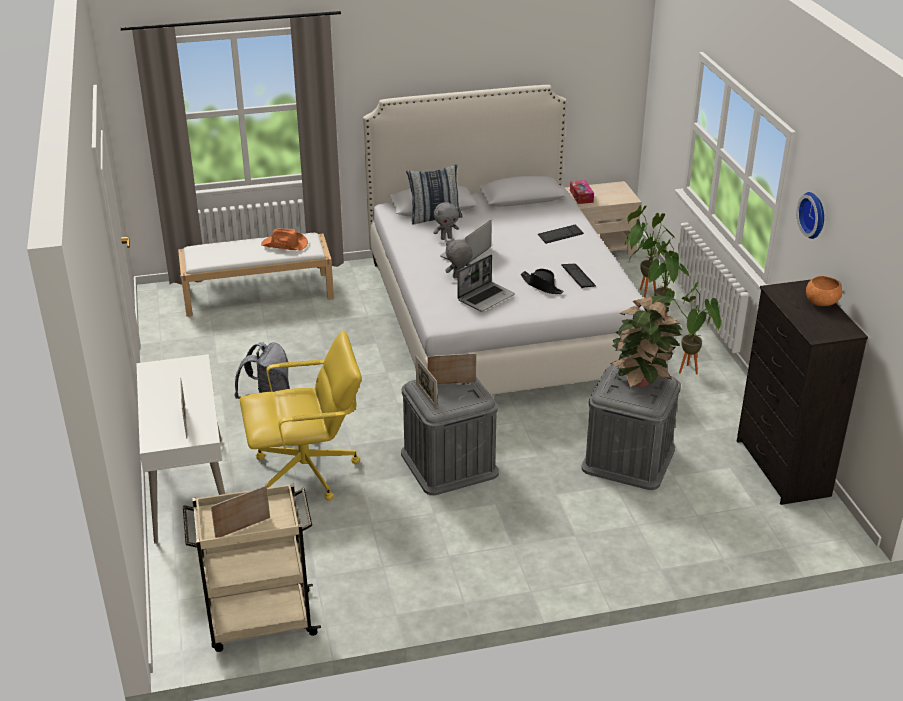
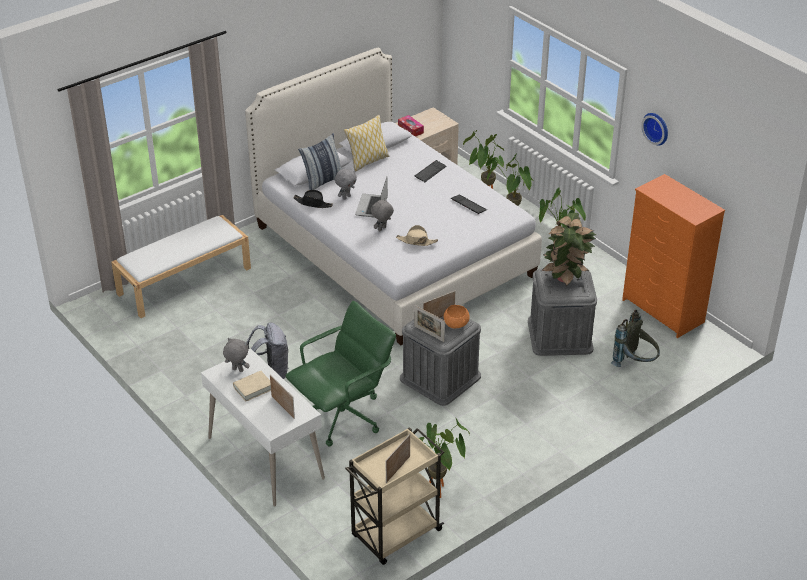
camera: 25 degrees left, 5 degrees up
yellow office chair [240,330,362,501] -> green office chair [285,301,396,446]
orange hat [261,229,308,251] -> none
laptop [457,254,515,312] -> beige hat [396,225,438,246]
black hat [521,269,564,294] -> black hat moved to [294,190,333,208]
black dresser [737,279,868,505] -> orange dresser [622,174,725,338]
orange bowl [806,276,842,306] -> orange bowl moved to [444,305,470,328]
none -> grey plush toy [223,338,250,372]
none -> beige book [233,371,271,402]
none -> pillow [344,115,389,172]
none -> potted plant [419,418,470,498]
none -> grey backpack [611,310,660,367]

